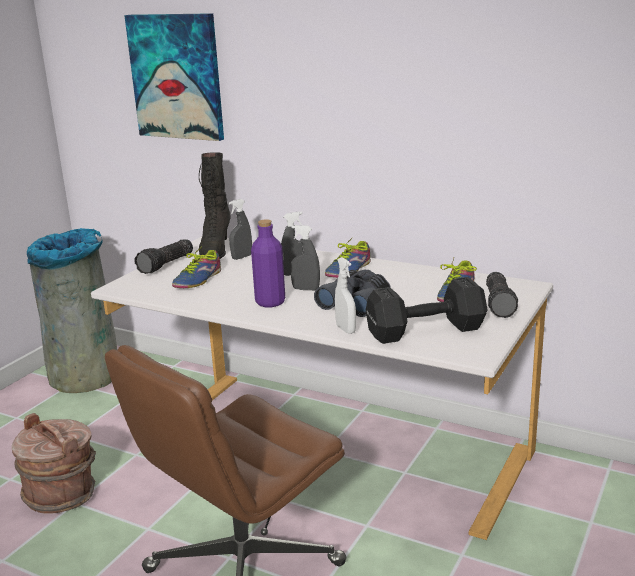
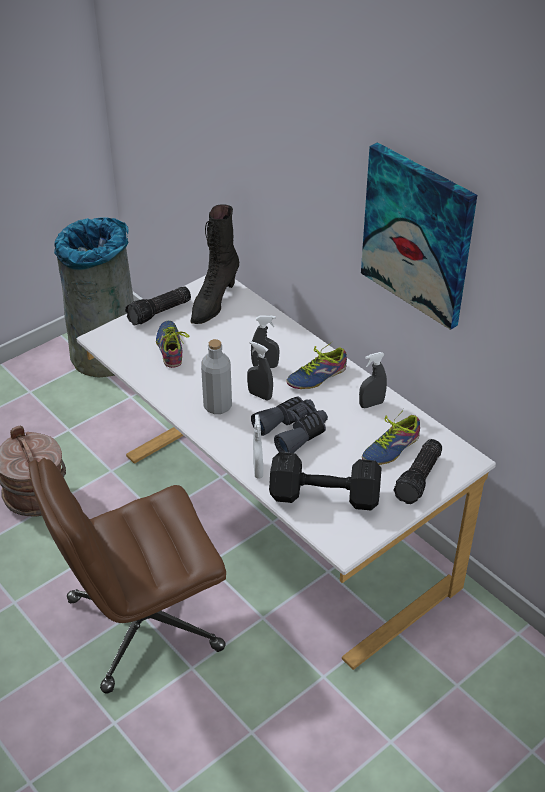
camera: 20 degrees right, 20 degrees up
picture [124,13,224,141] -> picture moved to [361,142,477,330]
shoe [172,248,221,288] -> shoe turned 120 degrees clockwise [156,321,190,368]
grey spray bottle [229,199,252,260] -> grey spray bottle moved to [359,352,387,408]
purple bottle [251,219,285,307] -> grey bottle [201,339,232,414]

